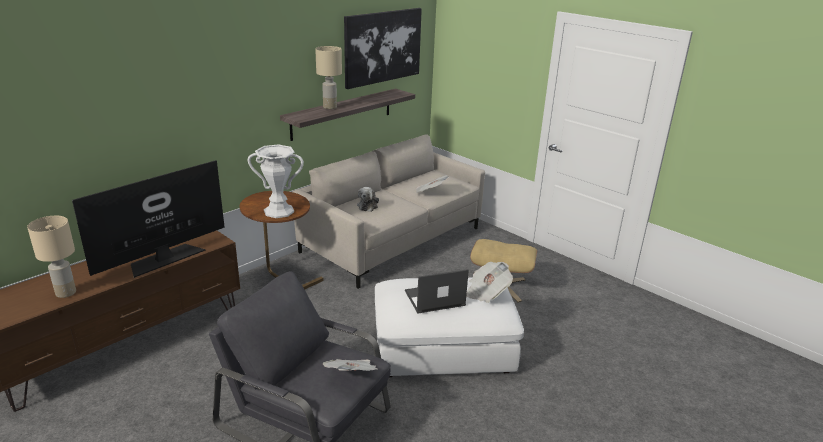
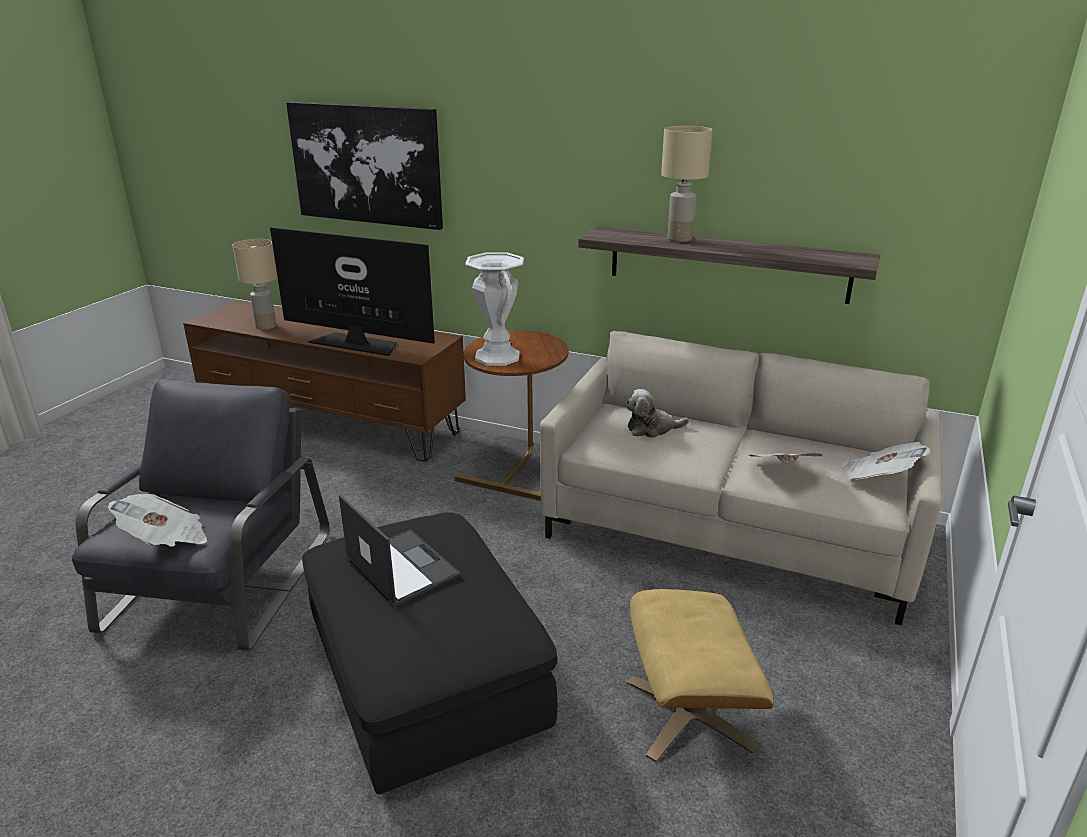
camera: 70 degrees right, 0 degrees up
picture [344,8,422,89] -> picture moved to [286,102,443,230]
white ottoman [375,278,524,377] -> black ottoman [302,512,557,794]
newspaper [466,262,513,303] -> newspaper moved to [842,442,929,480]

